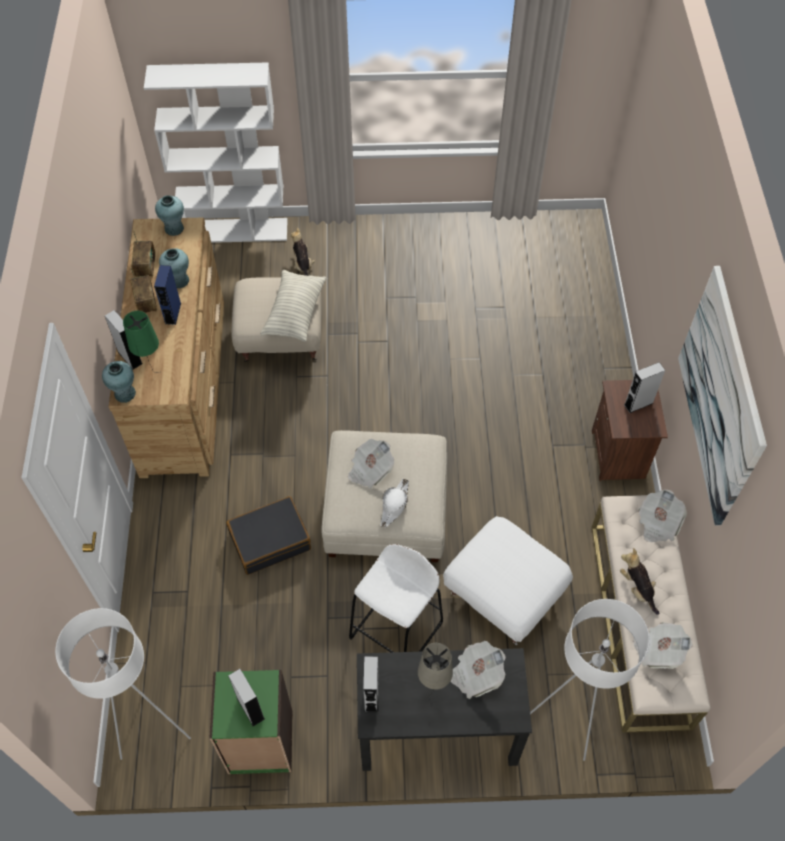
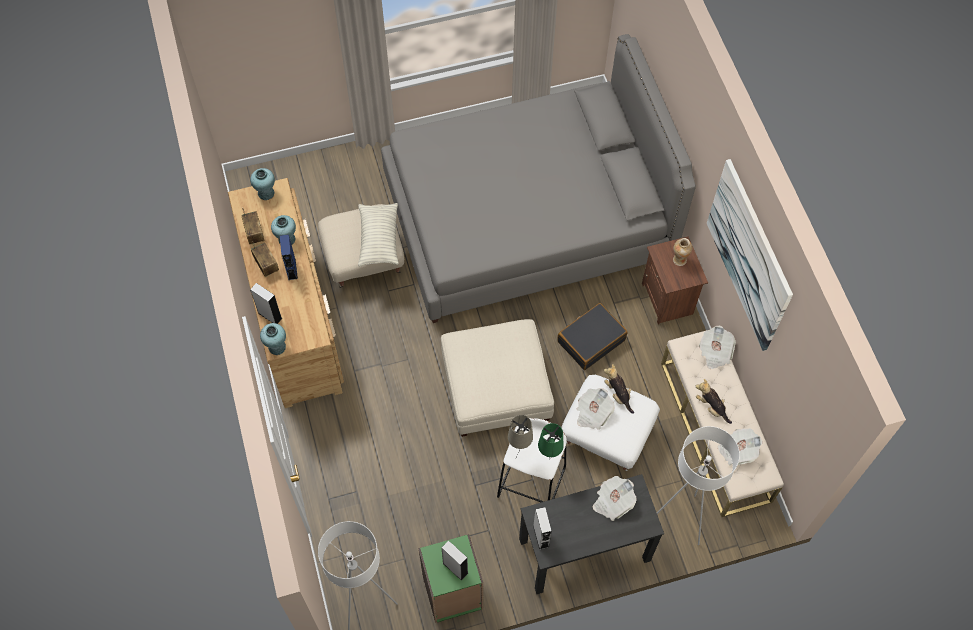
camera: 15 degrees left, 5 degrees up
green table lamp [123,311,159,373] -> green table lamp moved to [538,423,564,460]
white bookcase [144,62,288,243] -> none
black suitcase [226,496,311,575] -> black suitcase moved to [557,303,628,370]
plush toy [291,228,315,276] -> plush toy moved to [604,364,634,414]
newspaper [348,439,394,489] -> newspaper moved to [577,388,615,430]
white hat [381,479,409,527] -> none
beige table lamp [418,643,453,698] -> beige table lamp moved to [508,415,533,456]
grey speaker [624,362,665,413] -> vase [673,238,692,266]
none -> grey bed [381,34,696,323]

